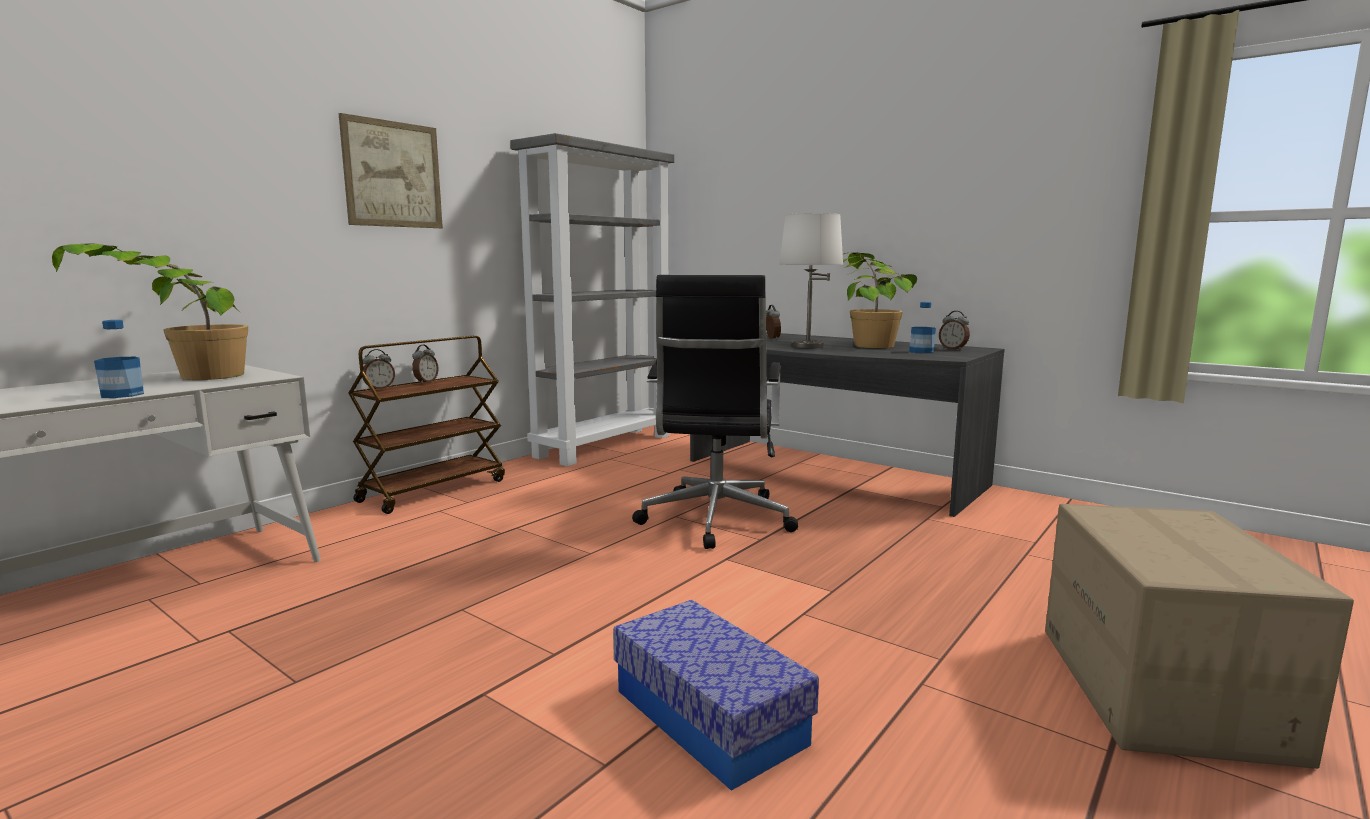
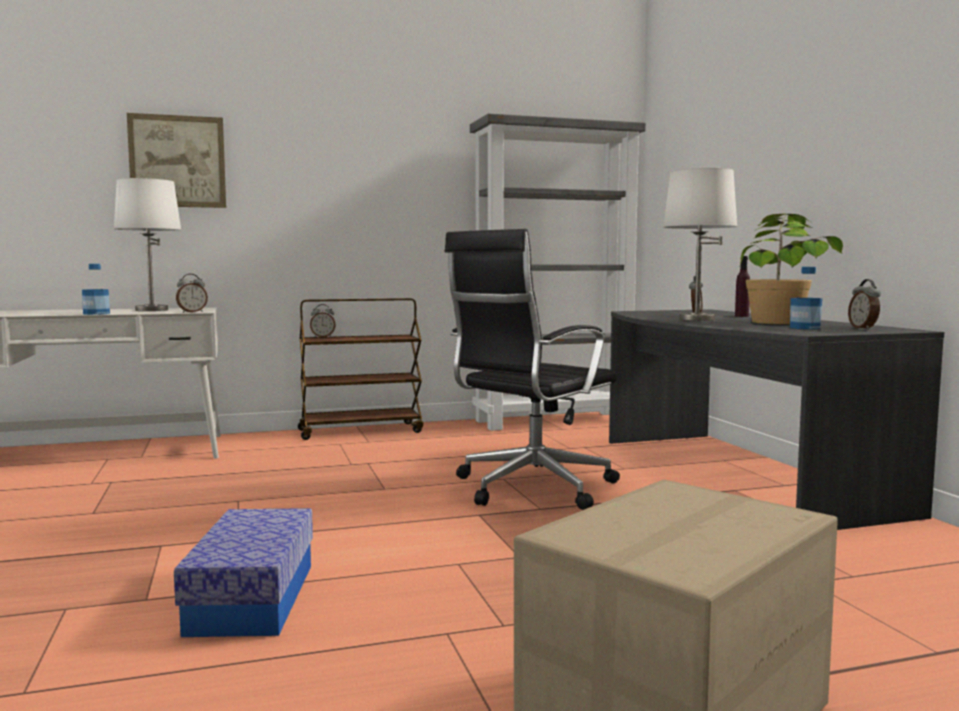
camera: 35 degrees right, 5 degrees down
potted plant [52,244,248,380] -> white table lamp [114,178,181,311]
picture [339,113,443,228] -> picture moved to [127,113,226,208]
alarm clock [412,345,438,384] -> alarm clock moved to [176,274,208,313]
none -> purple bottle [735,256,750,317]

